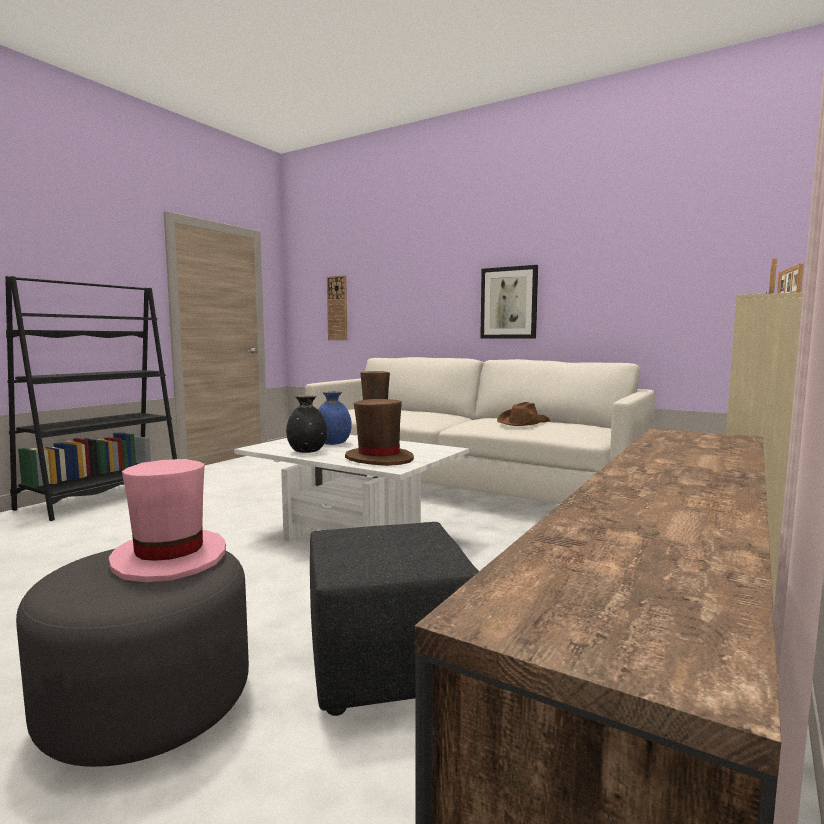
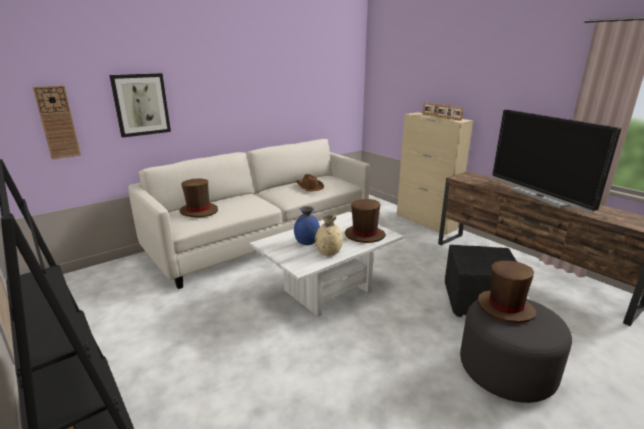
camera: 70 degrees left, 15 degrees up
pink hat [109,459,226,582] -> brown hat [478,261,536,323]
black vase [286,395,327,453] -> beige vase [315,215,343,256]
picture [480,265,538,339] -> picture moved to [109,73,171,138]
none -> television [492,110,621,213]

